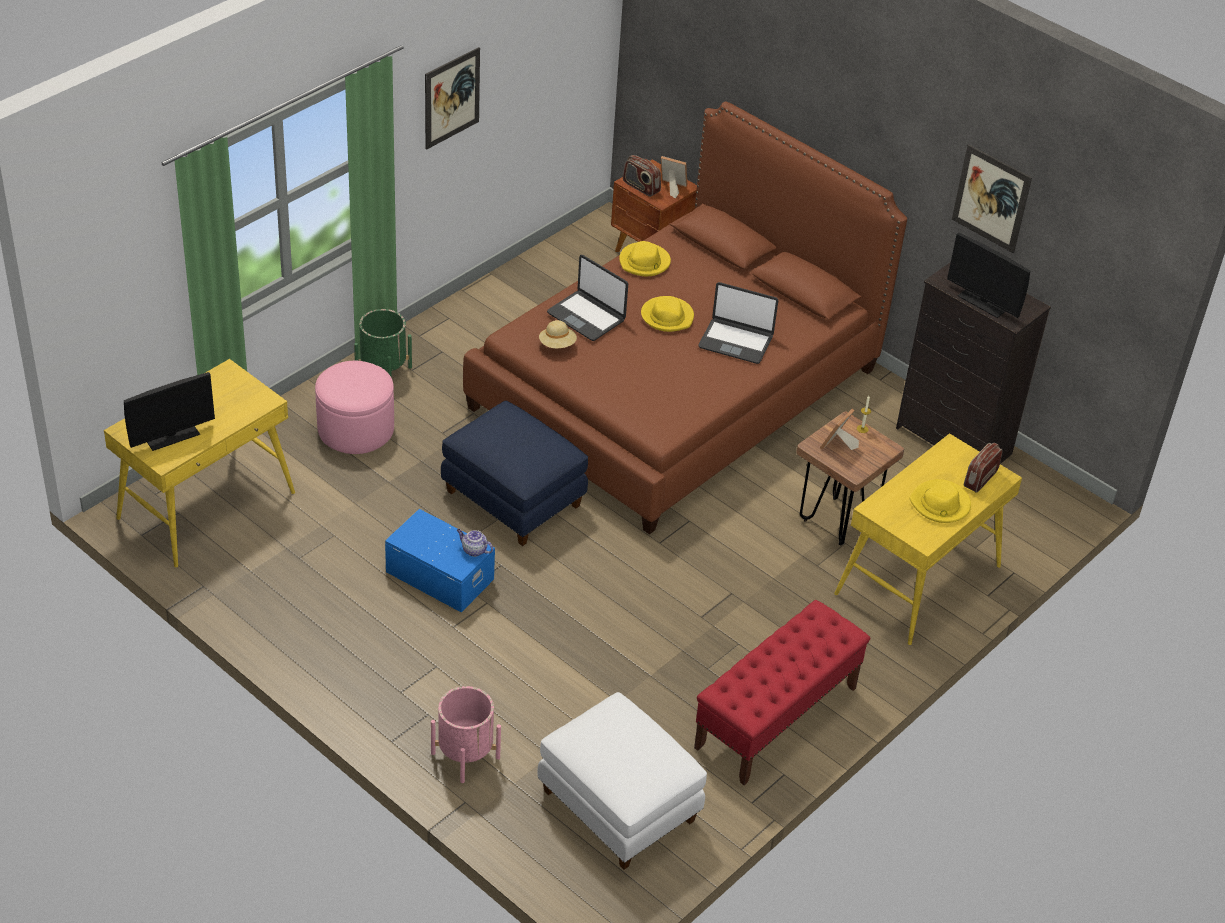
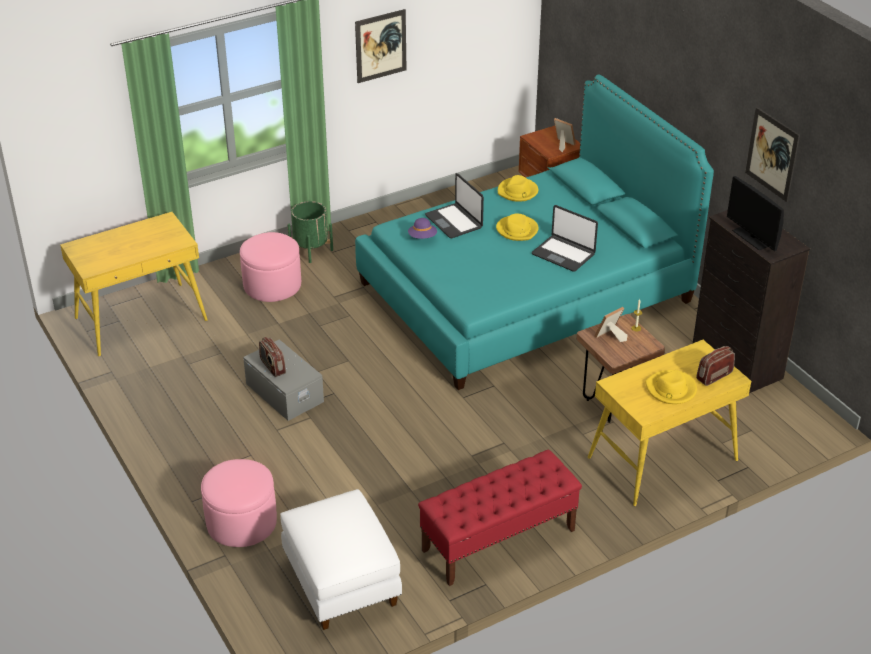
camera: 20 degrees right, 5 degrees down
monitor [124,372,215,451] -> none
blue storage box [385,509,495,612] -> grey storage box [243,340,324,421]
pink planter [431,686,501,783] -> pink ottoman [201,459,277,547]
blue ottoman [441,401,588,546] -> none
teapot [457,529,493,557] -> none
brown bed [463,102,907,534] -> turquoise bed [355,75,714,390]
beige hat [539,320,577,349] -> purple hat [408,218,437,239]
radio [623,155,661,197] -> radio moved to [259,337,286,377]

